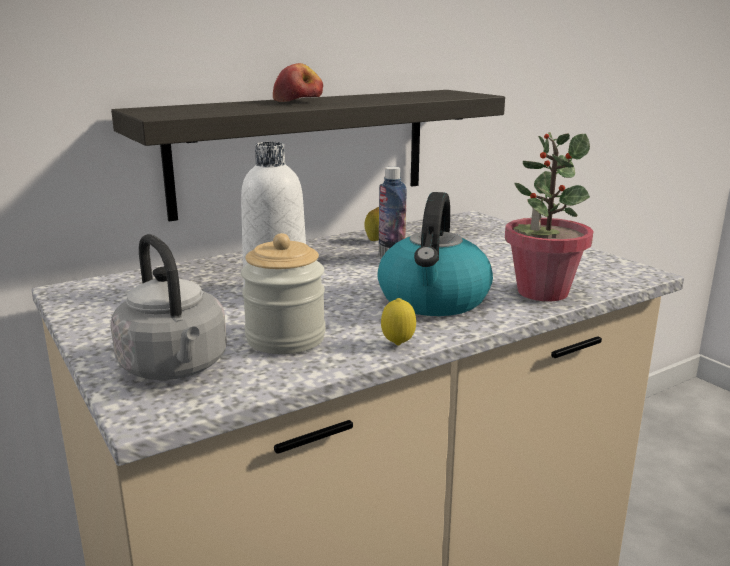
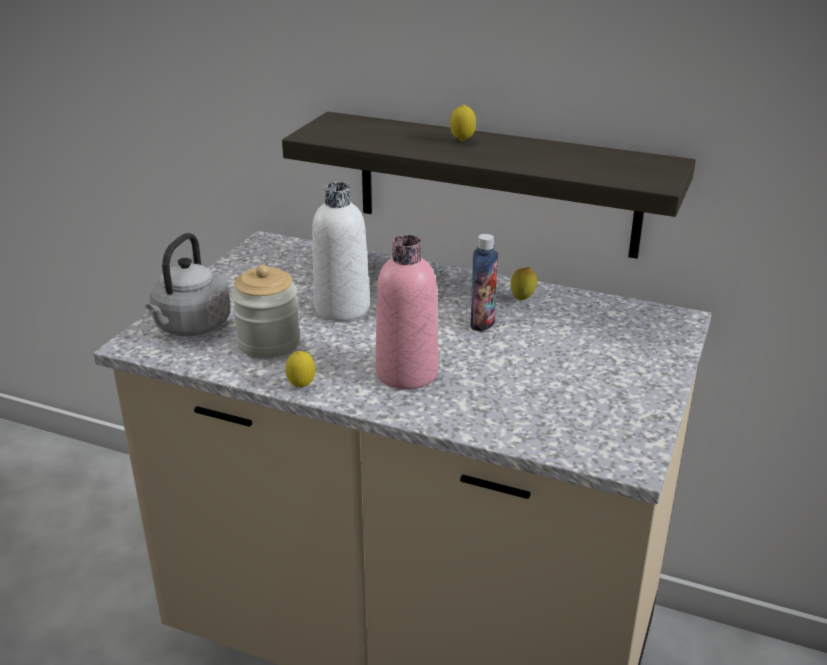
camera: 55 degrees right, 10 degrees up
apple [273,63,323,102] -> lemon [450,105,476,142]
kettle [377,192,493,316] -> pink bottle [376,235,439,389]
potted plant [505,132,593,301] -> none

